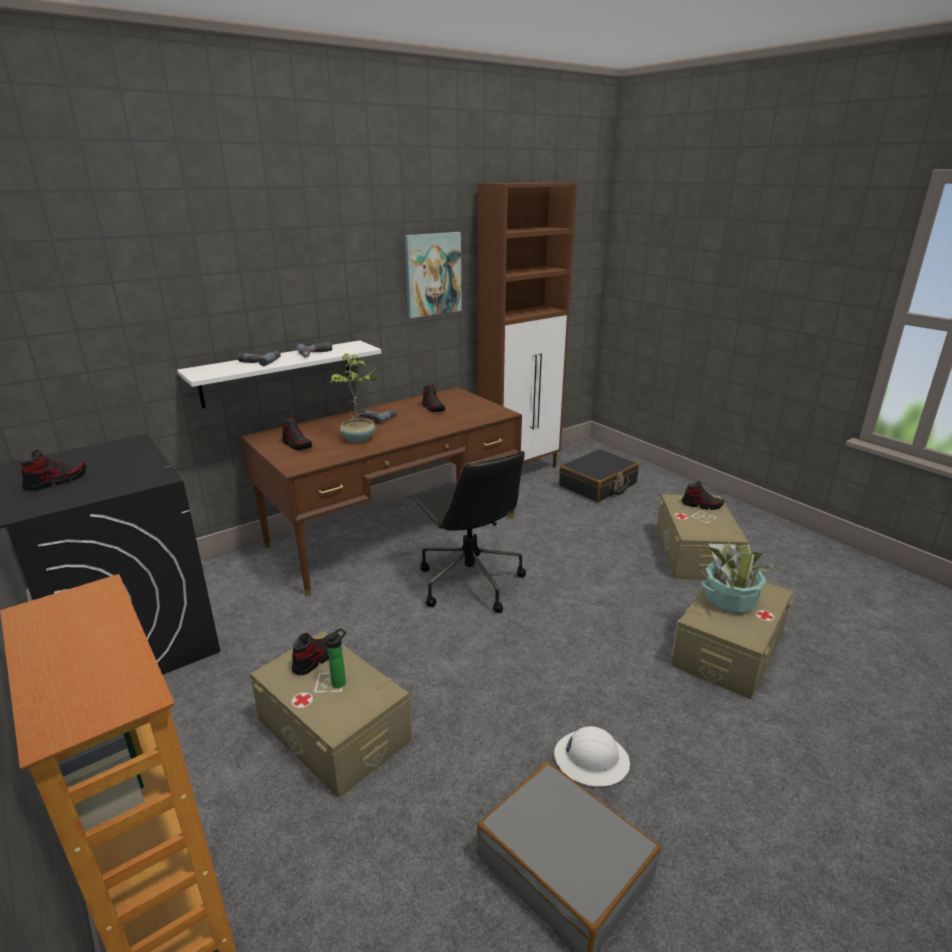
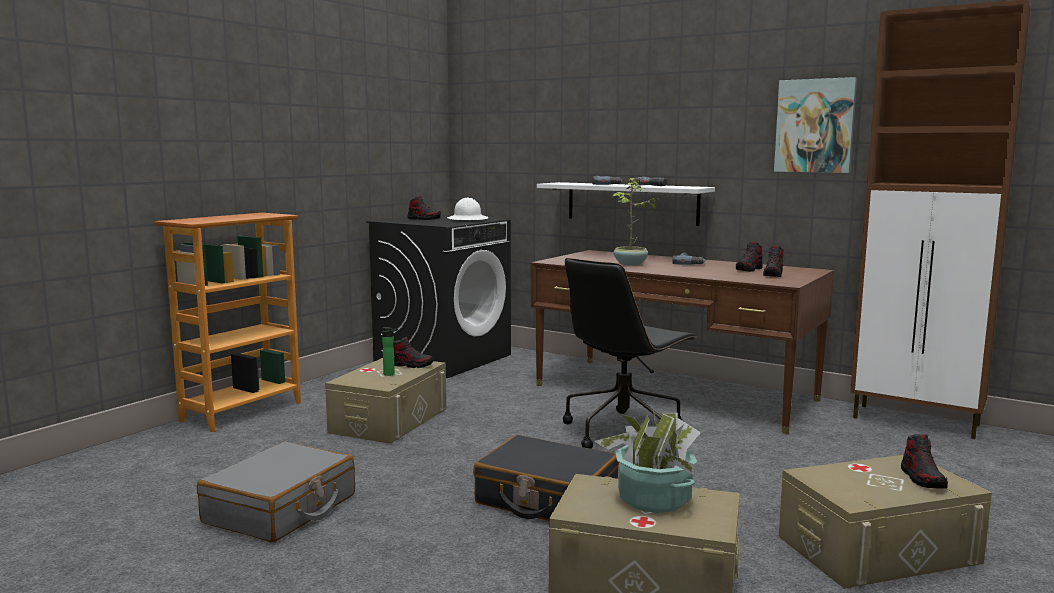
camera: 70 degrees right, 15 degrees down
shoe [282,417,312,450] -> shoe moved to [763,245,784,277]
white hard hat [554,726,630,786] -> white hard hat moved to [447,197,488,220]
black suitcase [559,449,639,502] -> black suitcase moved to [473,435,619,521]

